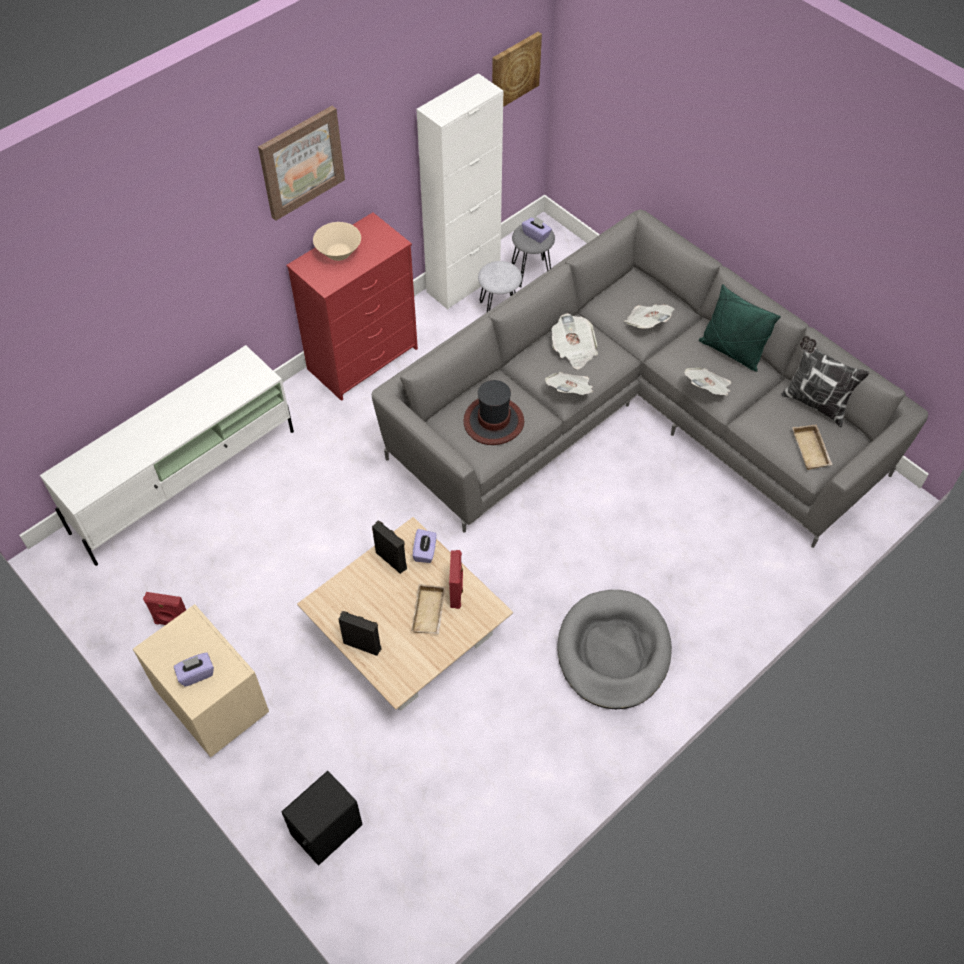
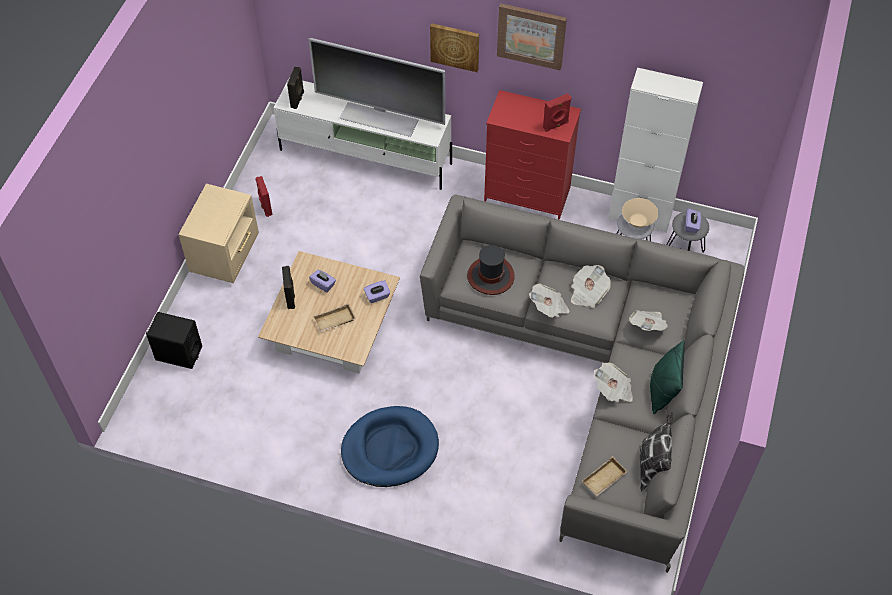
camera: 60 degrees right, 0 degrees up
purple tissue box [174,652,214,687] -> purple tissue box moved to [309,270,336,292]
beige bowl [313,222,361,261] -> beige bowl moved to [622,198,658,228]
black speaker [372,521,407,574] -> black speaker moved to [287,67,304,109]
red speaker [449,550,463,609] -> red speaker moved to [543,93,571,132]
picture [492,32,542,107] -> picture moved to [430,23,479,72]
grey dog bed [557,590,672,709] -> blue dog bed [341,406,439,487]
none -> television [308,38,445,137]

